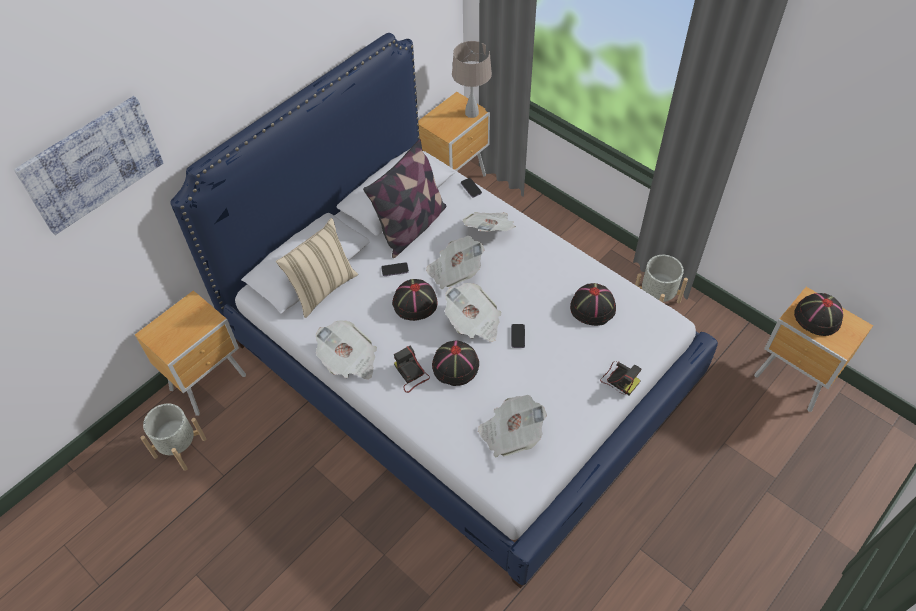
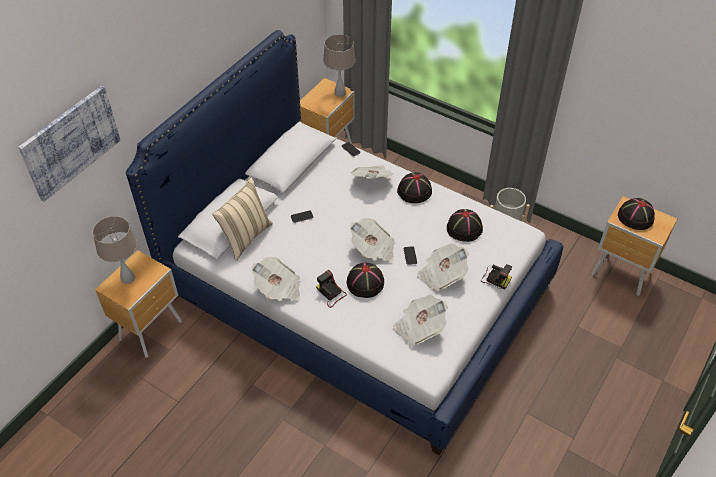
camera: 10 degrees left, 5 degrees down
grey planter [141,403,206,471] -> none
pillow [363,139,446,258] -> none
black hat [392,279,437,321] -> black hat moved to [397,173,432,203]
newspaper [426,236,485,289] -> newspaper moved to [417,243,469,292]
none -> beige table lamp [92,216,137,284]

